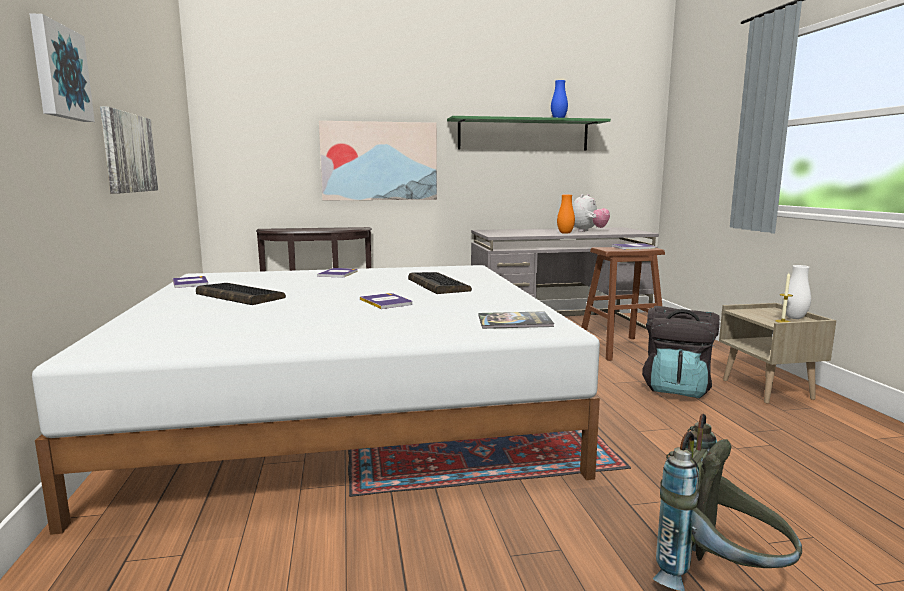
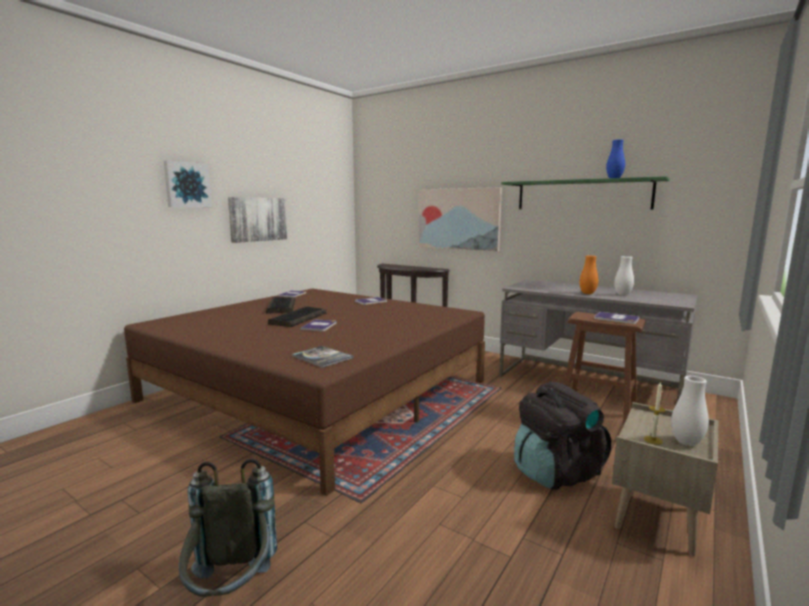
camera: 45 degrees right, 0 degrees up
white bed [32,265,600,535] -> brown bed [124,289,485,496]
keyboard [408,272,472,294] -> keyboard moved to [268,306,327,327]
plush toy [573,194,610,232] -> white vase [614,256,634,295]

